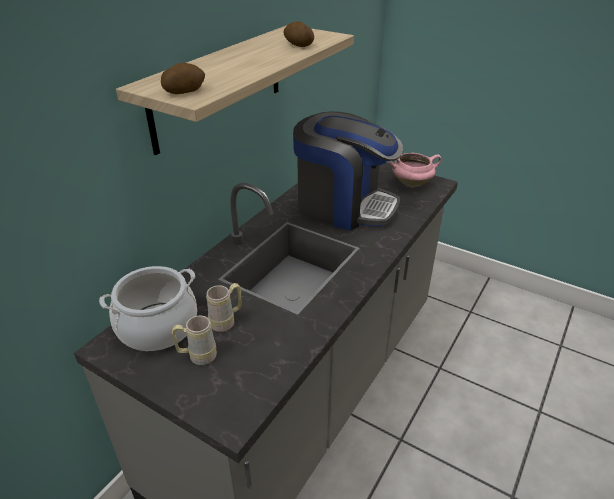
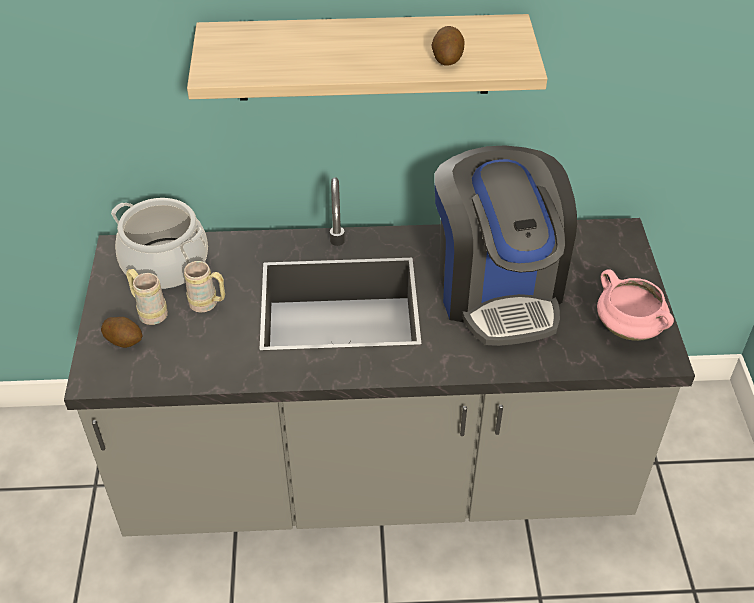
camera: 55 degrees right, 10 degrees up
potato [161,63,205,94] -> potato moved to [101,317,142,348]

